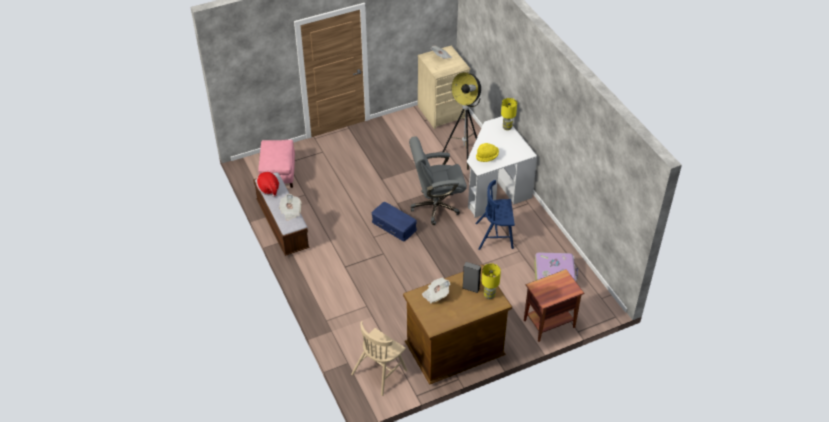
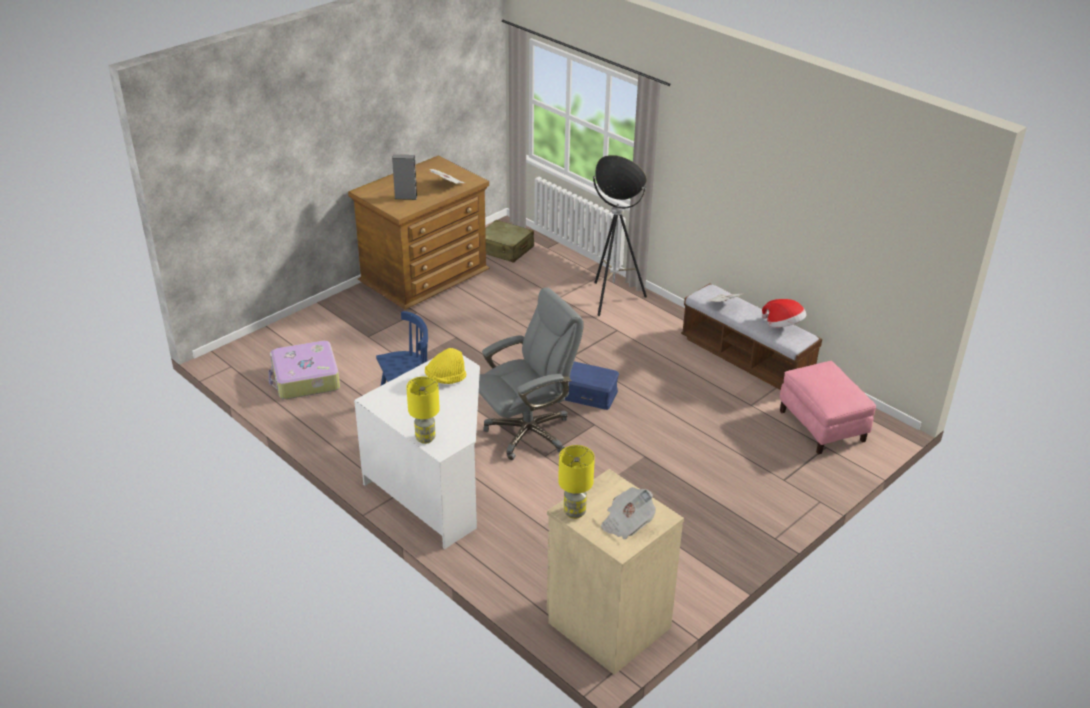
camera: 160 degrees right, 10 degrees down
beige chair [351,321,407,396] -> beige suitcase [485,220,534,263]
floor lamp [442,72,481,170] -> floor lamp moved to [593,155,647,316]
yellow table lamp [481,263,501,299] -> yellow table lamp moved to [558,445,595,519]
nightstand [524,269,584,342] -> none

